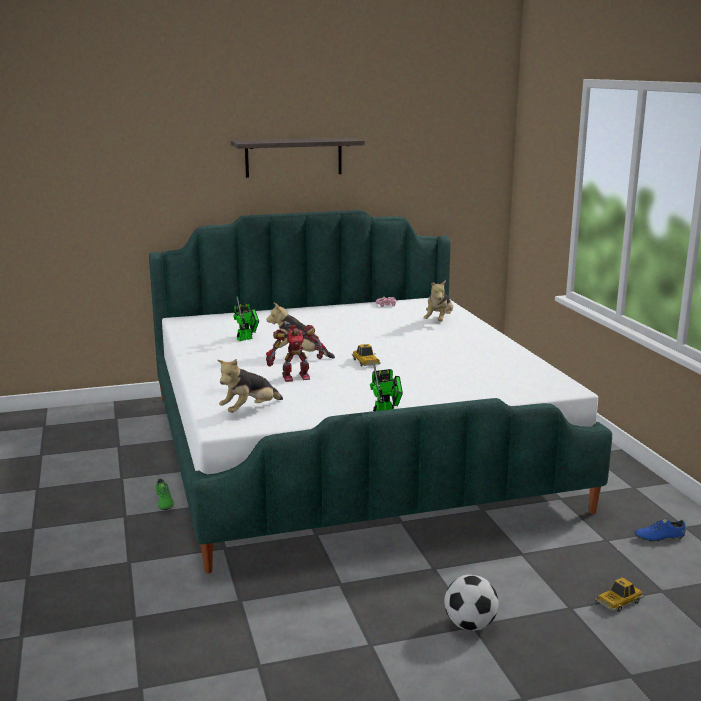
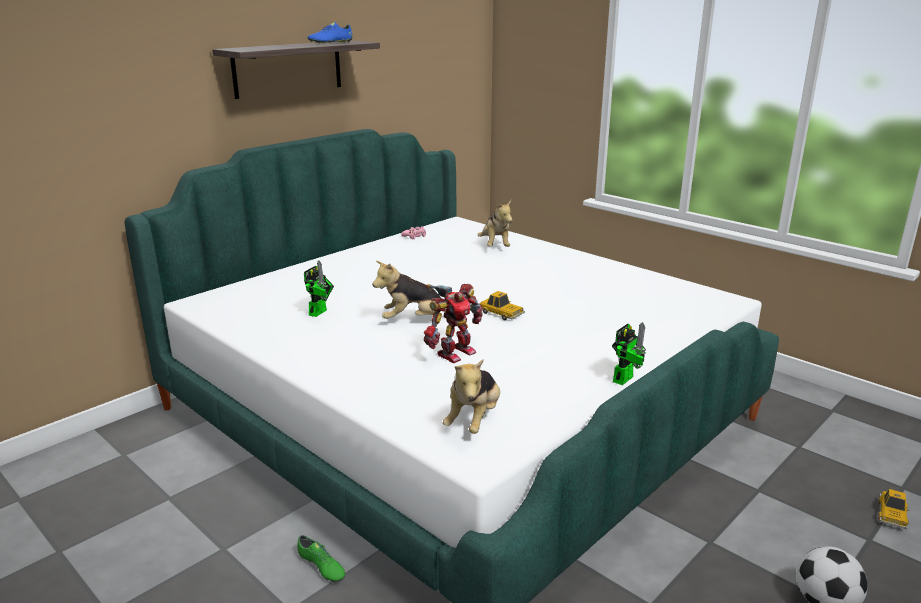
camera: 30 degrees left, 5 degrees up
blue shoe [635,518,686,542] -> blue shoe moved to [308,22,352,44]

